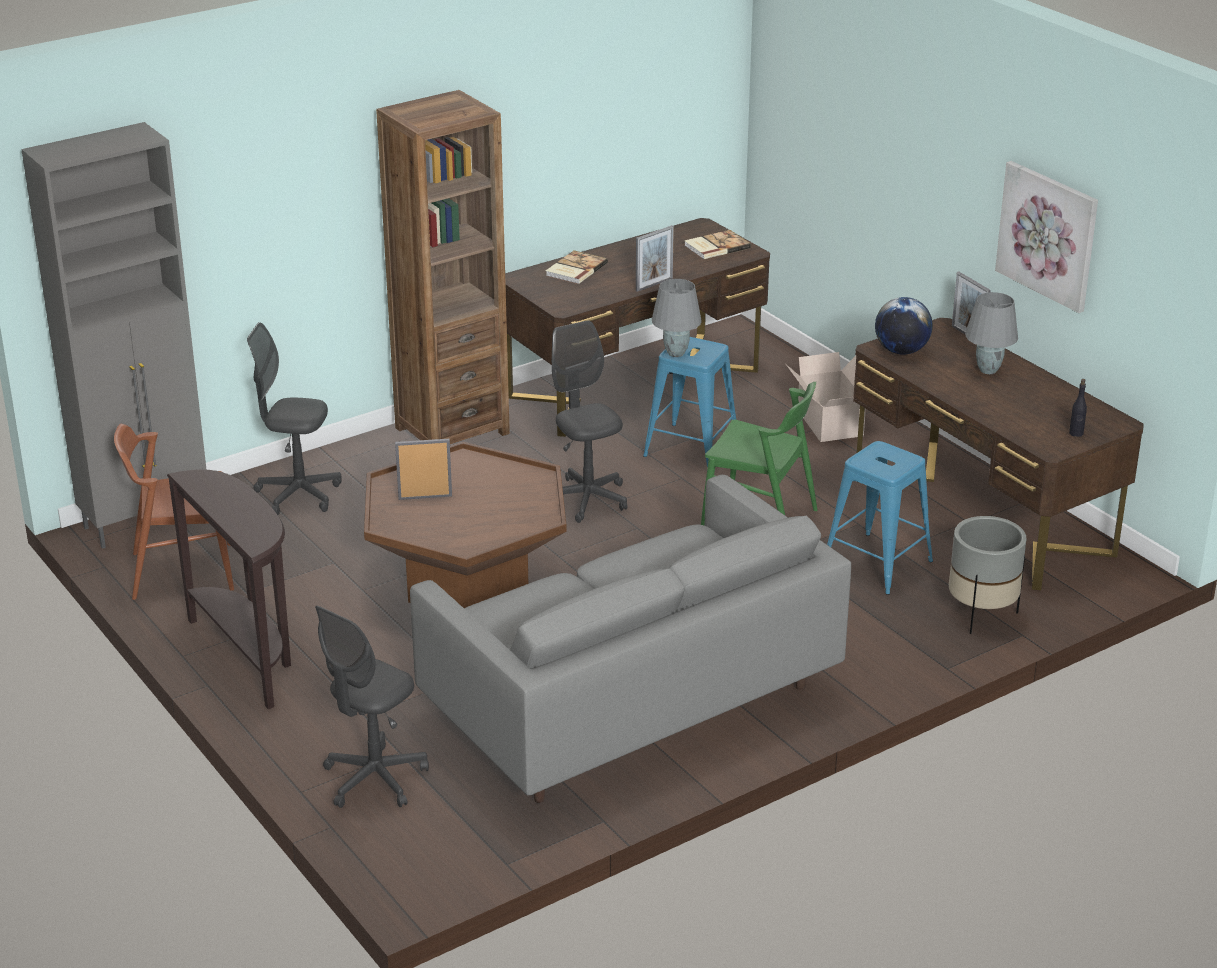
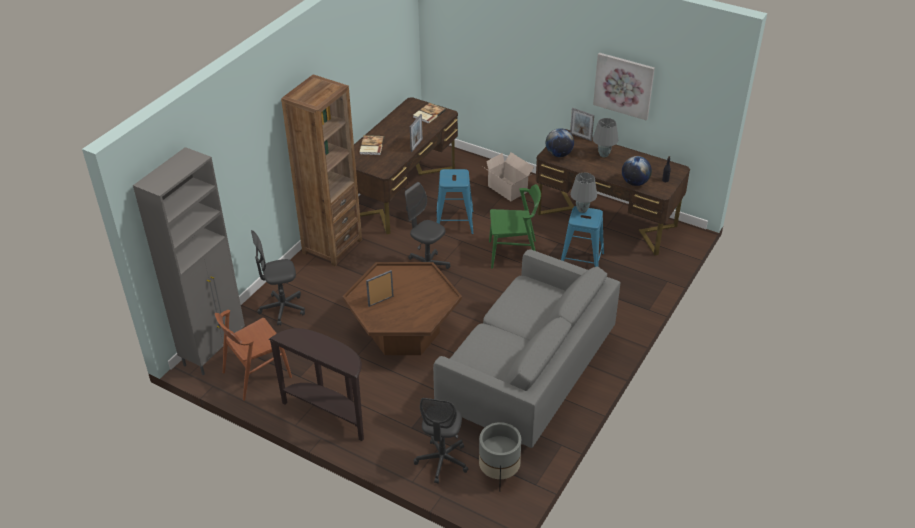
camera: 25 degrees left, 10 degrees up
grey table lamp [652,279,702,357] -> grey table lamp moved to [570,173,597,213]
grey planter [949,516,1026,634] -> grey planter moved to [479,422,521,492]
none -> globe [622,156,652,186]

